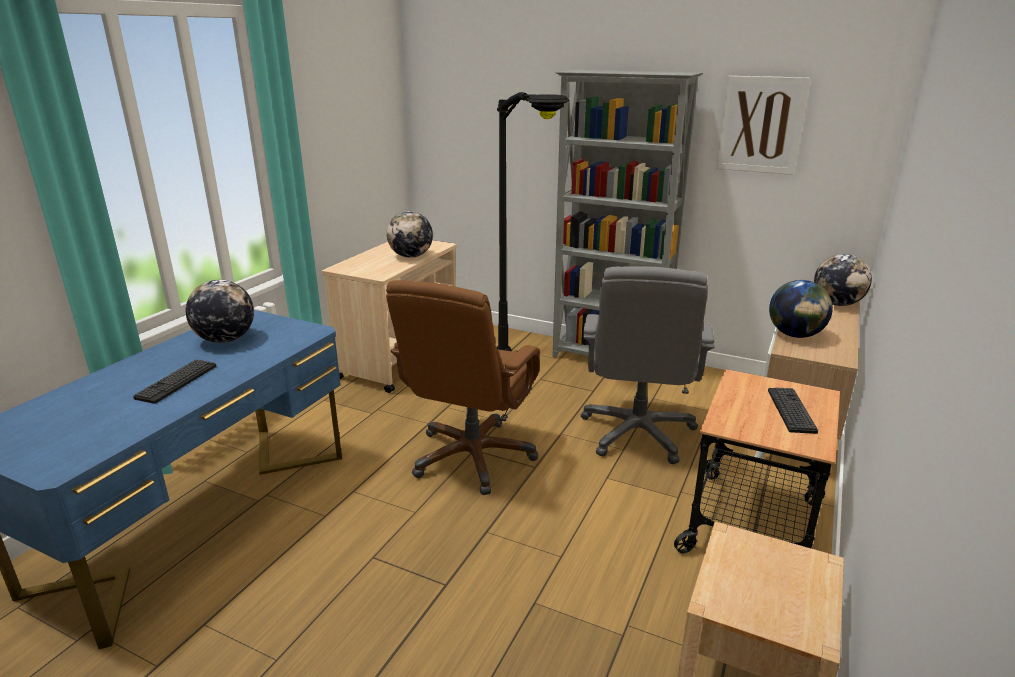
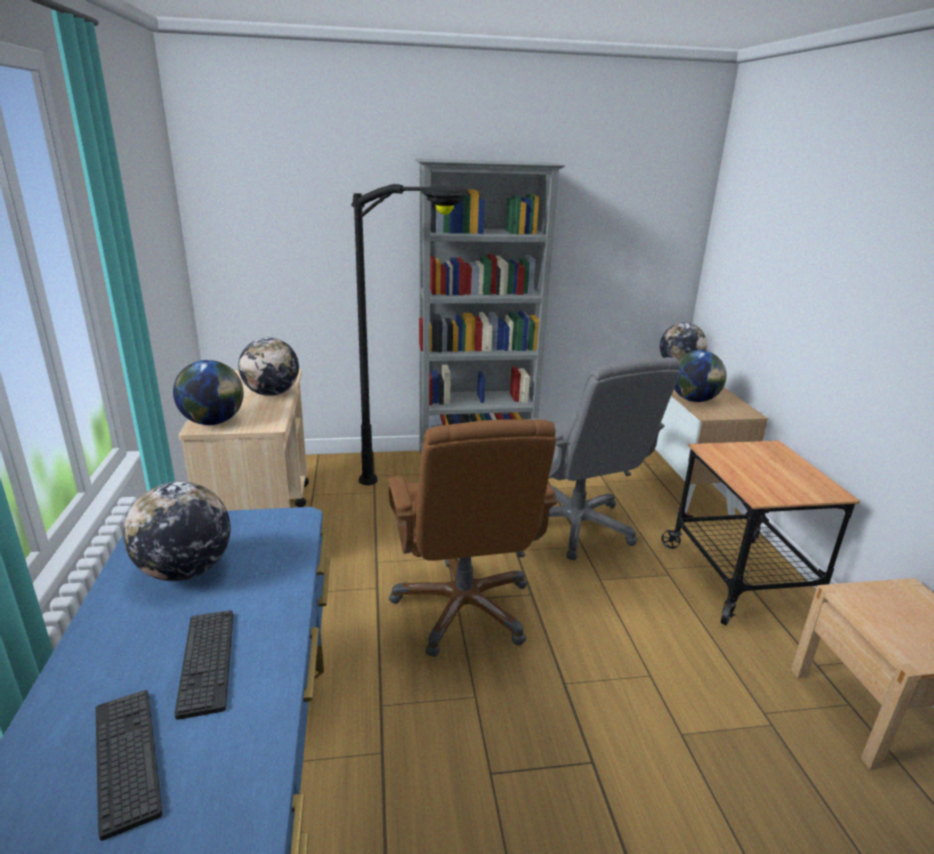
camera: 35 degrees left, 0 degrees up
picture [716,76,810,175] -> none
keyboard [768,387,818,434] -> keyboard moved to [95,690,162,841]
none -> globe [173,360,243,425]

